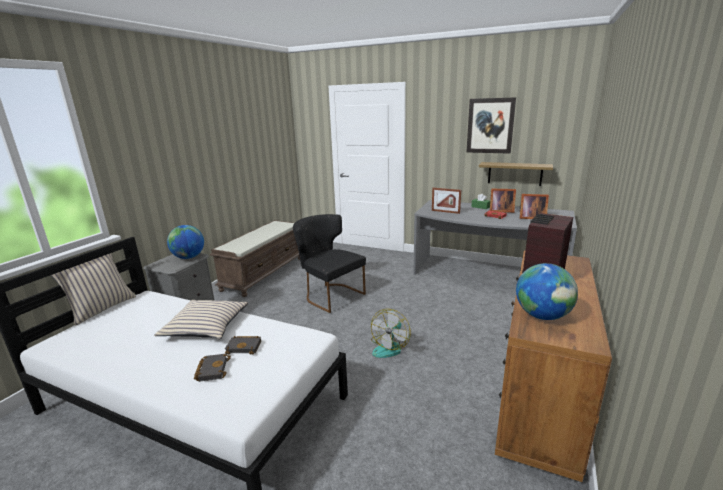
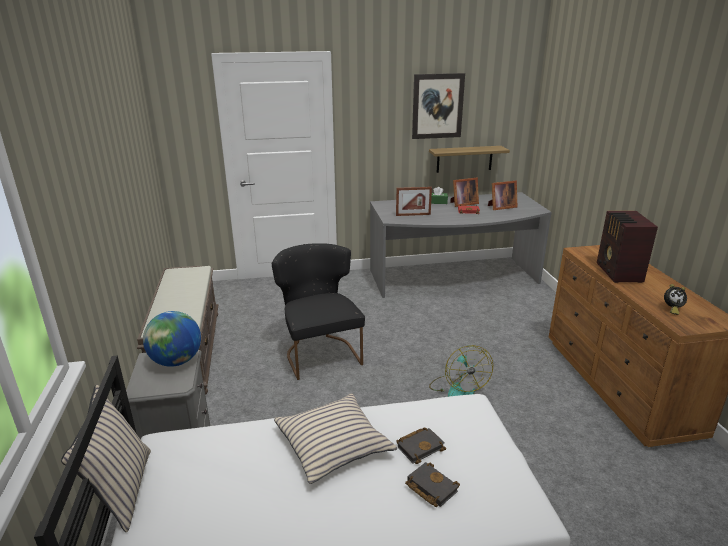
camera: 35 degrees left, 5 degrees up
black chair [293,214,366,313] -> black chair turned 60 degrees clockwise [272,243,365,380]
globe [516,263,578,320] -> alarm clock [664,284,687,315]

